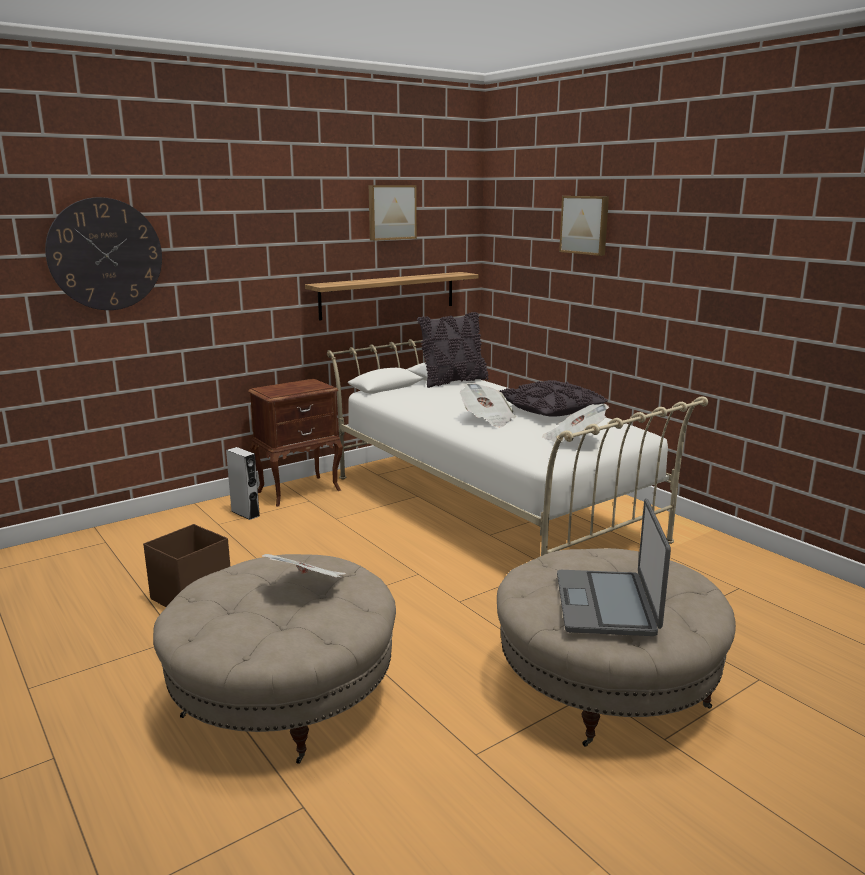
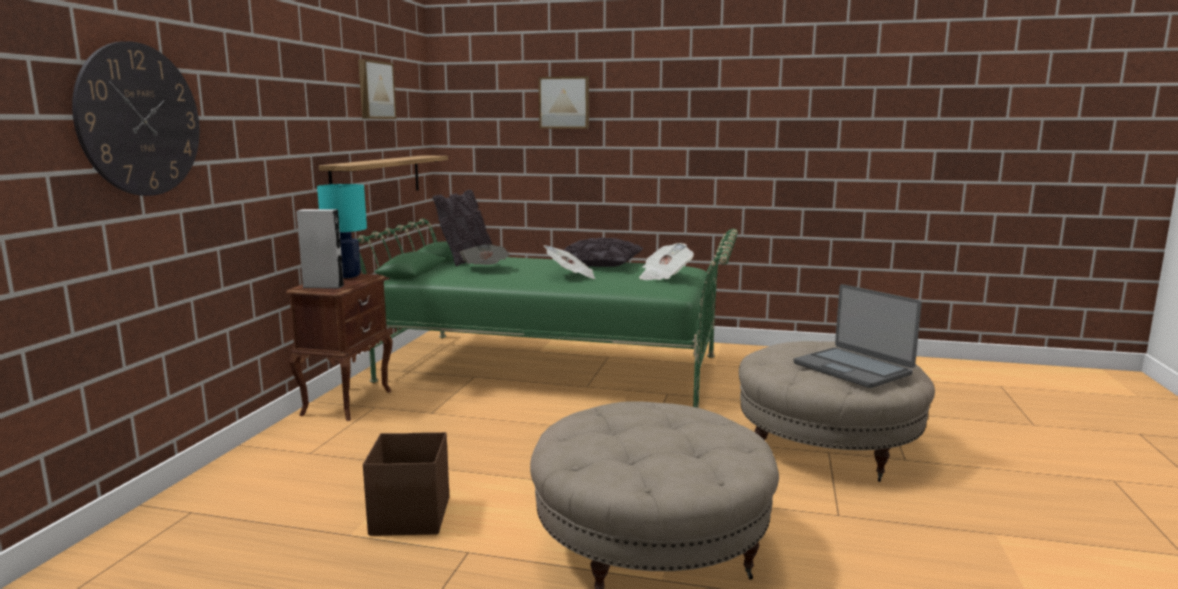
camera: 40 degrees left, 5 degrees down
grey speaker [226,447,260,520] -> grey speaker moved to [296,209,344,288]
newspaper [262,554,346,578] -> newspaper moved to [459,244,510,265]
white bed [327,339,708,556] -> green bed [358,219,738,408]
none -> turquoise table lamp [317,184,367,278]

